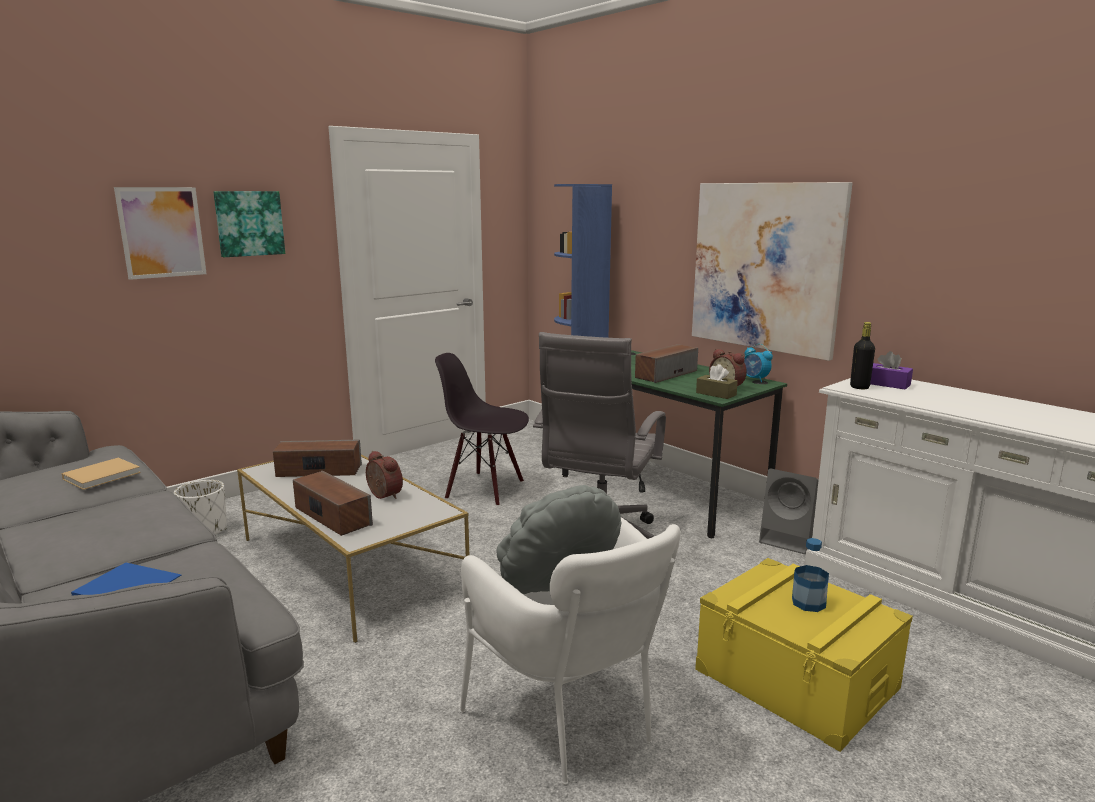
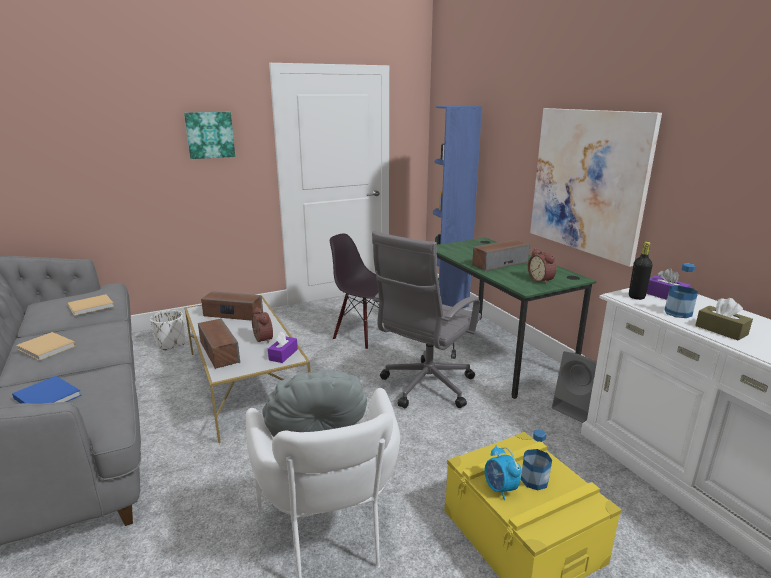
camera: 15 degrees right, 5 degrees up
picture [114,187,207,280] -> none
brown tissue box [696,364,738,399] -> brown tissue box moved to [695,298,753,340]
alarm clock [744,344,773,382] -> alarm clock moved to [485,446,522,500]
none -> beige book [16,332,76,361]
none -> purple tissue box [268,332,298,363]
none -> bottle [665,263,698,318]

